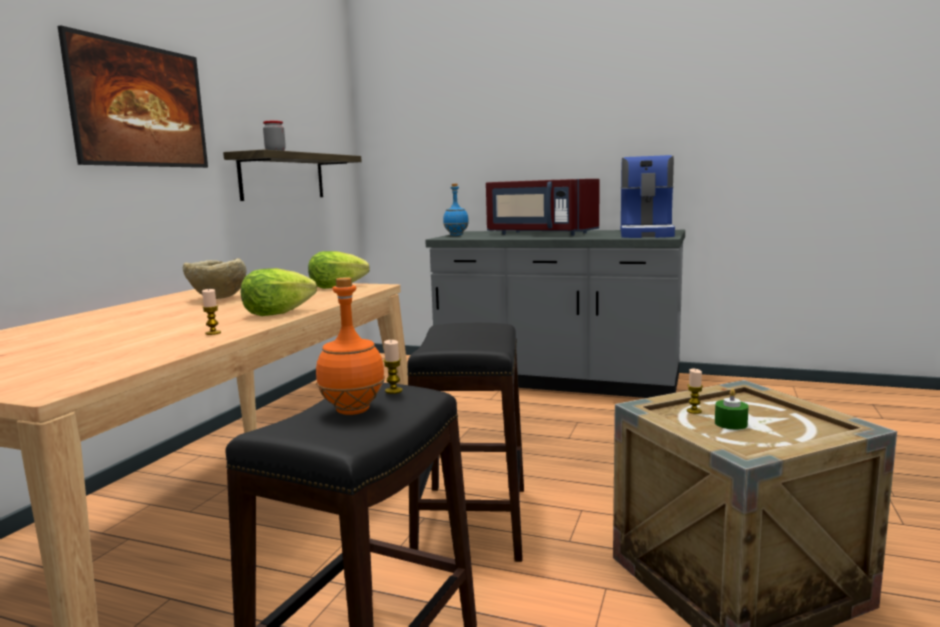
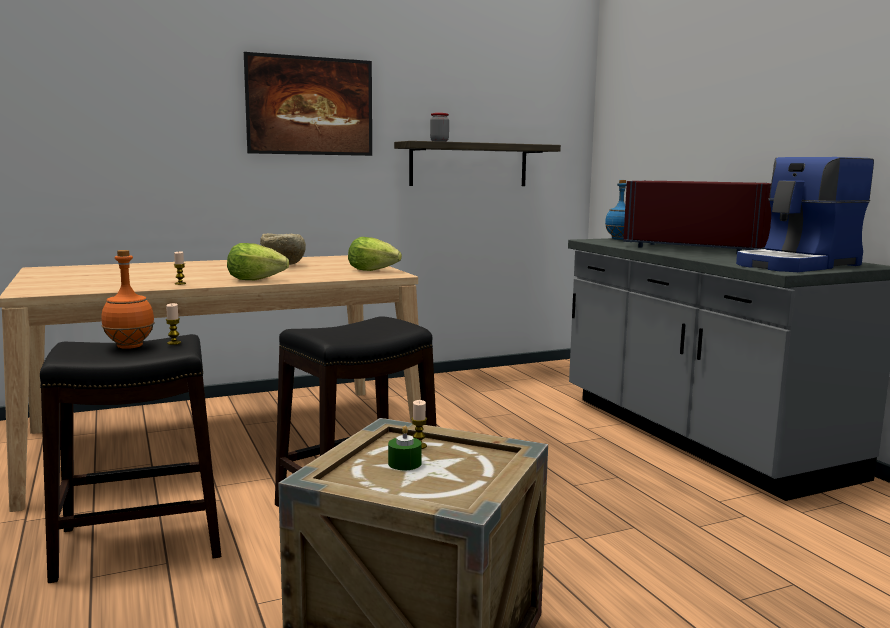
camera: 45 degrees right, 0 degrees up
red microwave [486,179,600,236] -> red microwave turned 135 degrees clockwise [623,181,771,254]

